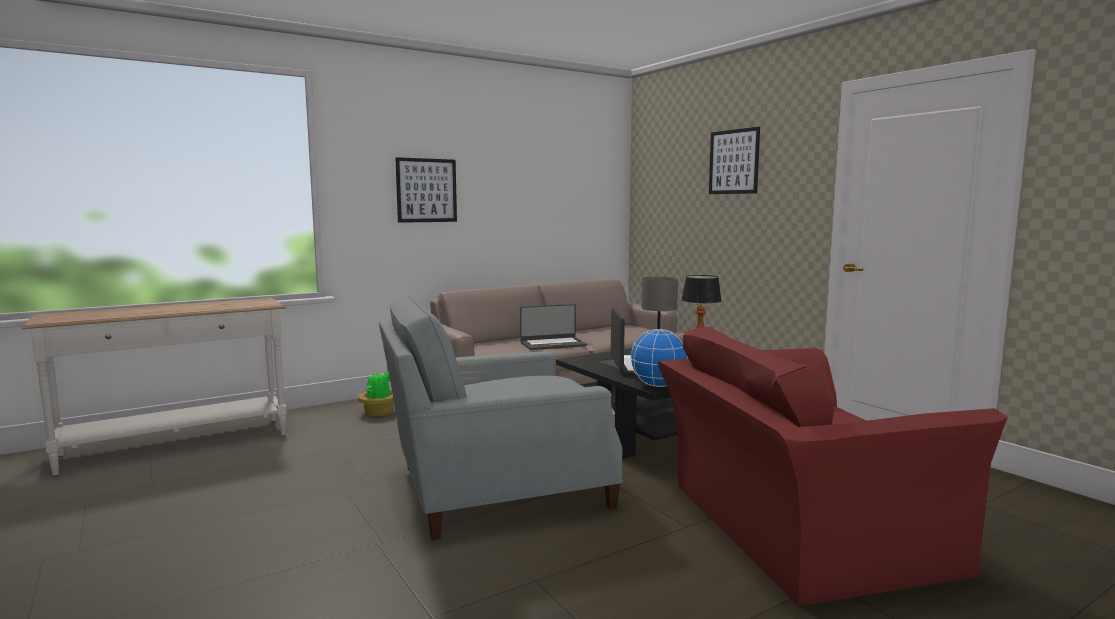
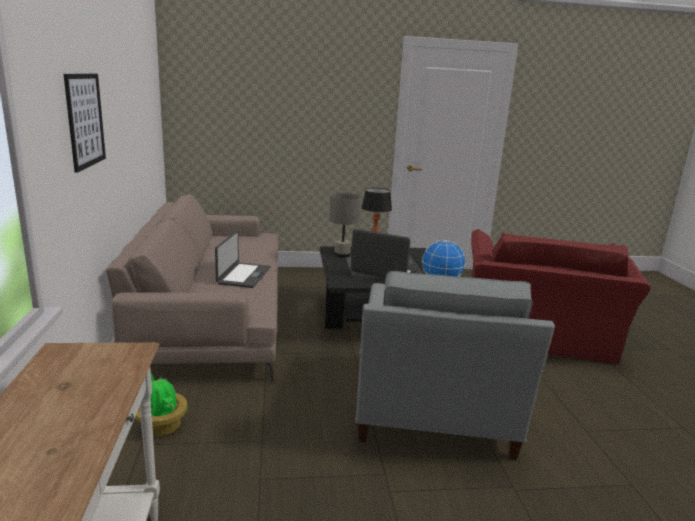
camera: 65 degrees left, 10 degrees up
picture [709,127,760,194] -> none

